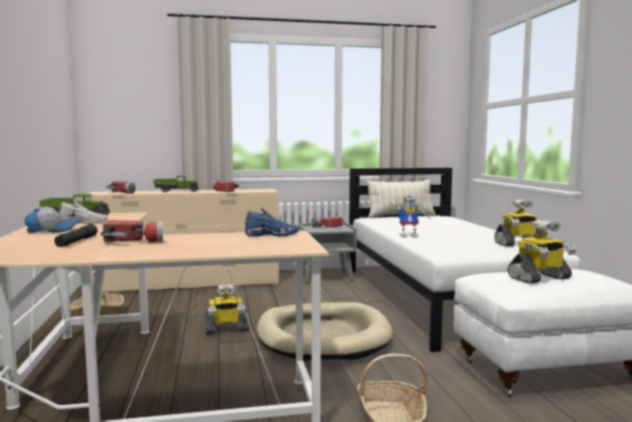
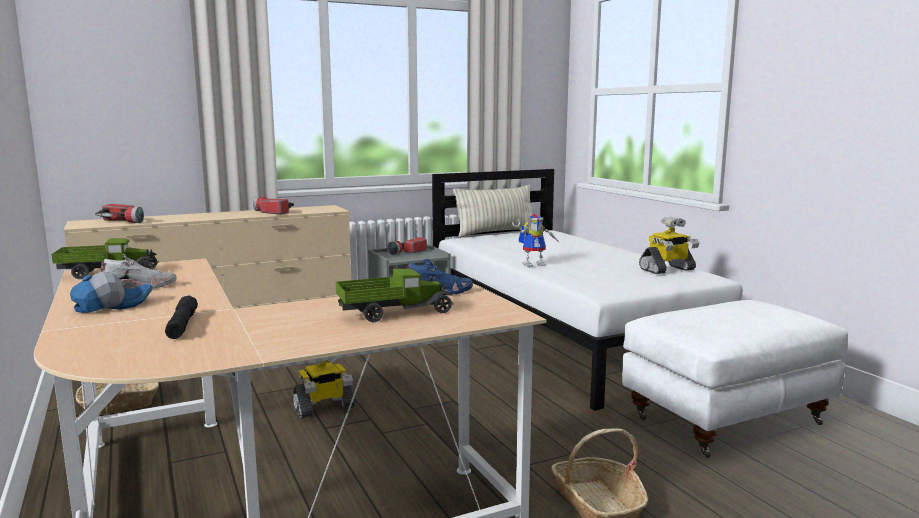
camera: 15 degrees left, 5 degrees up
flashlight [101,220,163,242] -> none
toy truck [154,175,199,192] -> toy truck moved to [336,269,453,322]
beige dog bed [257,302,393,361] -> none
toy robot [508,220,576,284] -> none

